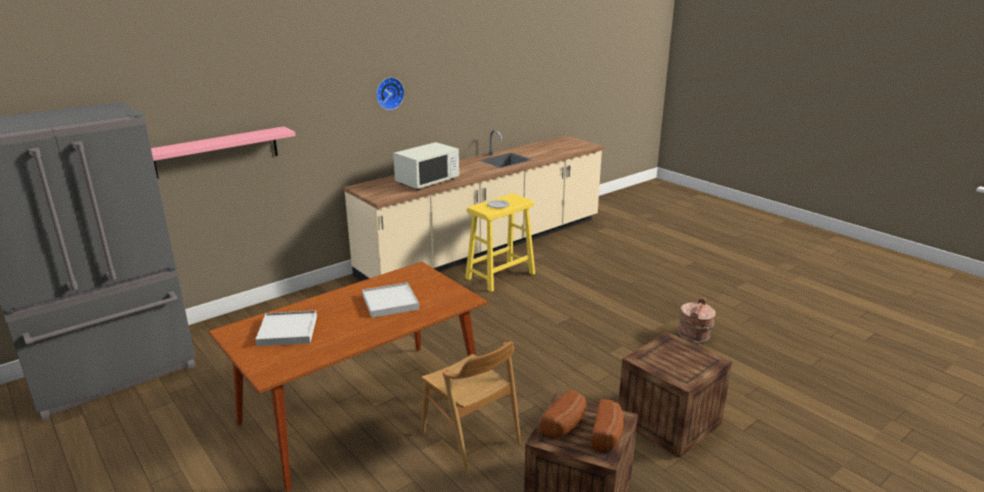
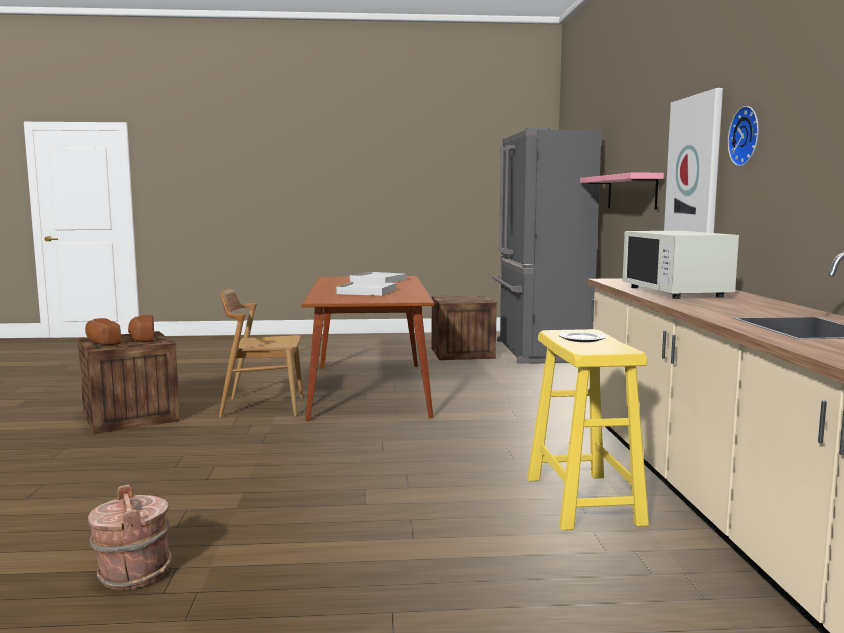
camera: 125 degrees right, 15 degrees down
crate [618,332,732,458] -> crate moved to [432,295,497,360]
none -> picture [664,88,723,233]

